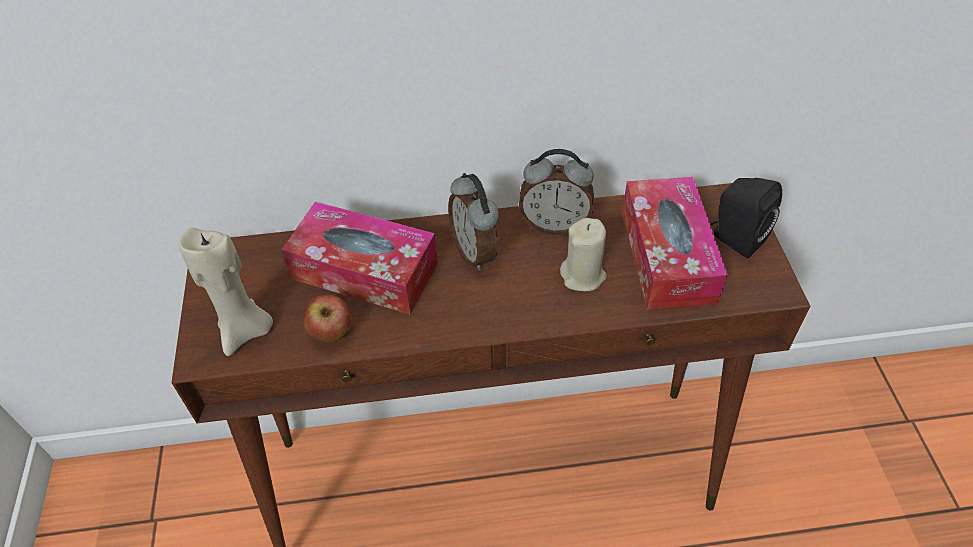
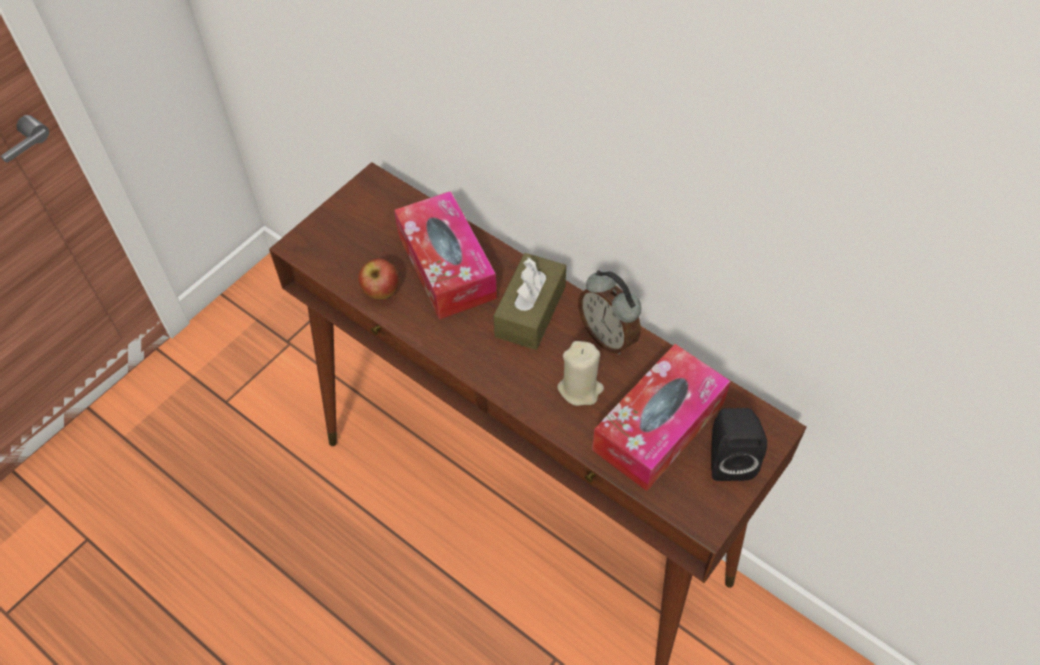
camera: 45 degrees right, 5 degrees up
beige candle [179,228,273,356] -> none
alarm clock [448,173,499,271] -> brown tissue box [493,253,566,350]

